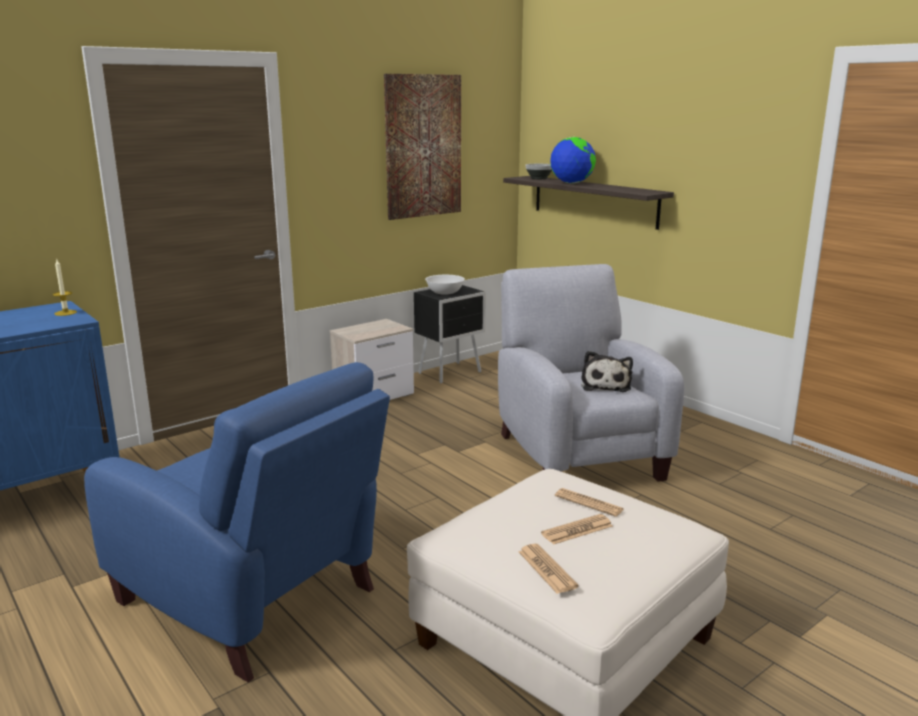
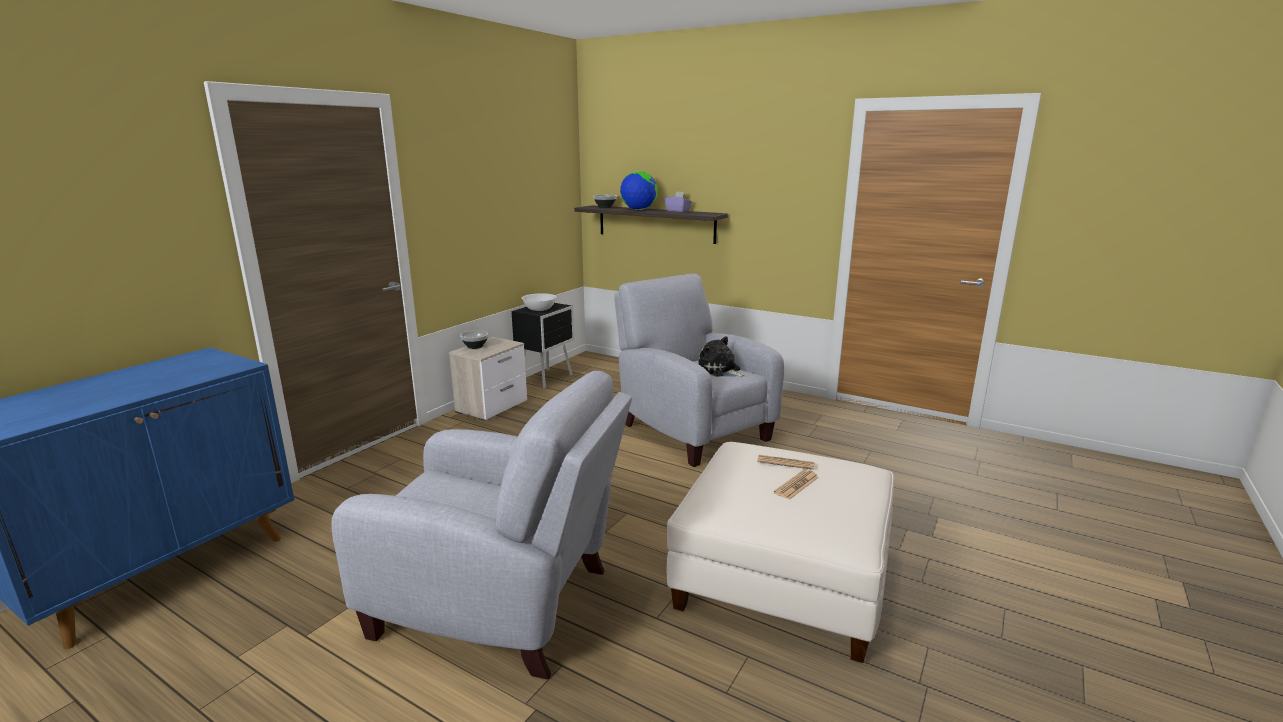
camera: 20 degrees left, 0 degrees up
candle [53,258,77,316] -> none
blue armchair [84,362,390,682] -> grey armchair [331,371,632,680]
picture [384,74,461,220] -> none
newspaper [519,544,578,594] -> none
plush toy [581,351,633,392] -> plush toy turned 150 degrees clockwise [698,336,746,377]
none -> bowl [460,330,488,349]
none -> purple tissue box [664,191,692,212]

